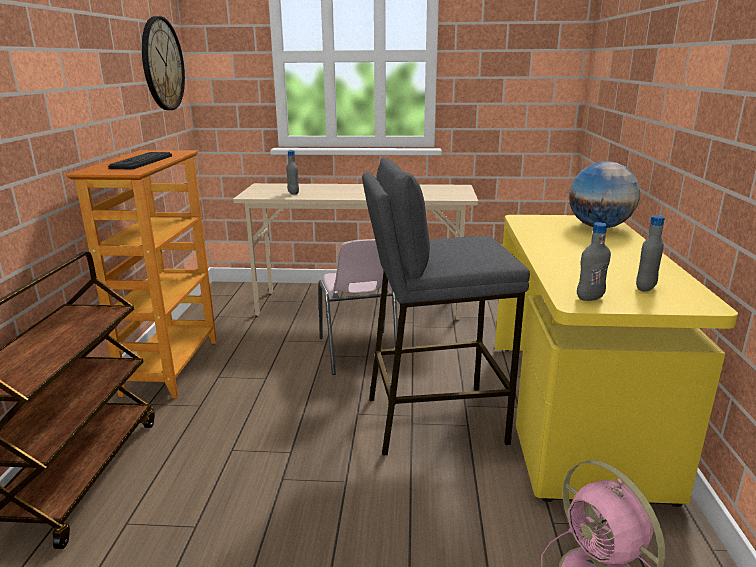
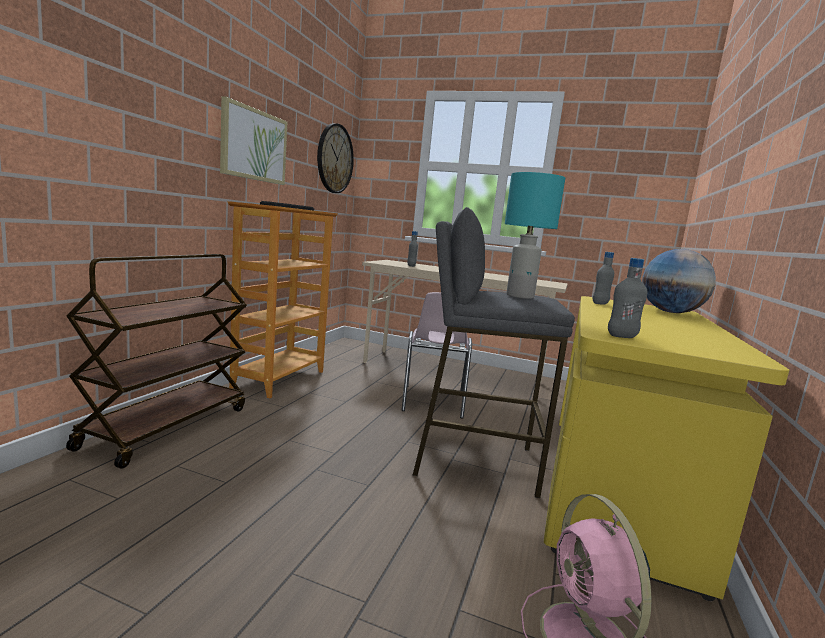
camera: 15 degrees right, 10 degrees down
grey bottle [636,215,665,292] -> grey bottle moved to [592,252,614,304]
none -> picture [220,96,287,185]
none -> turquoise table lamp [505,172,565,299]

